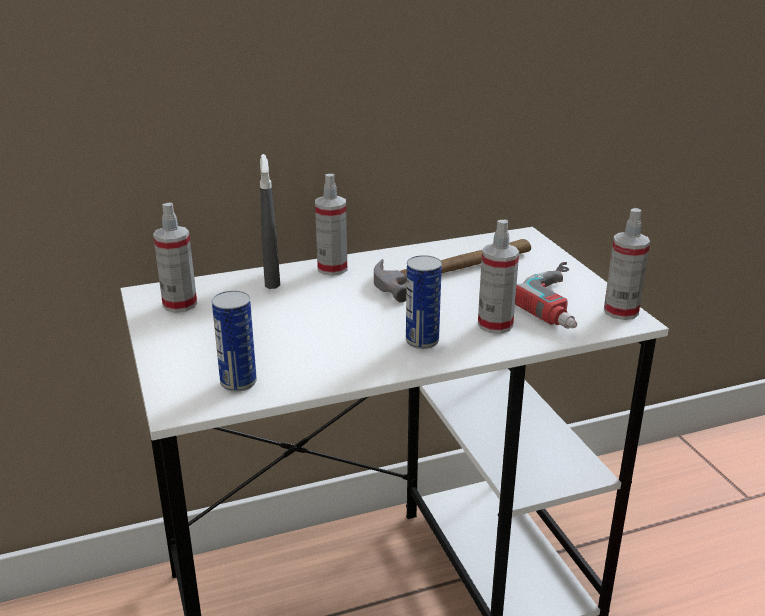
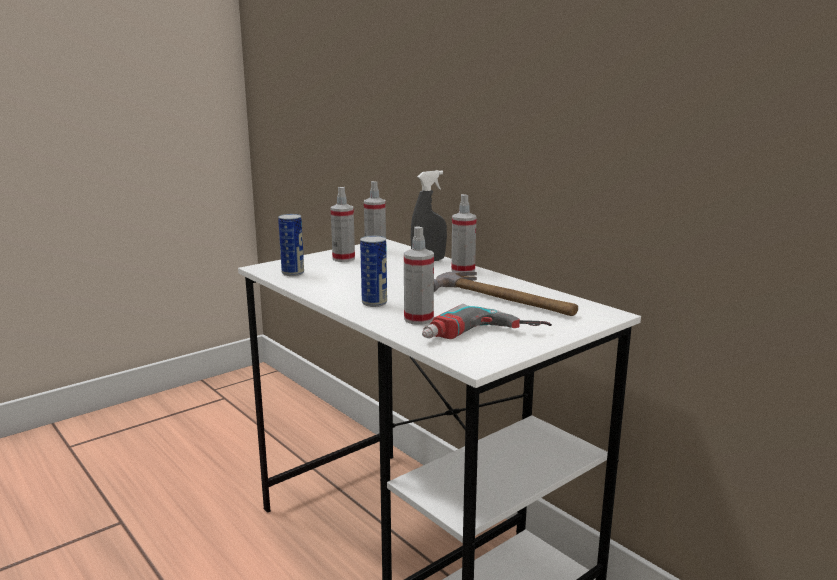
camera: 70 degrees right, 10 degrees down
spray bottle [604,208,650,320] -> spray bottle moved to [331,187,355,262]

